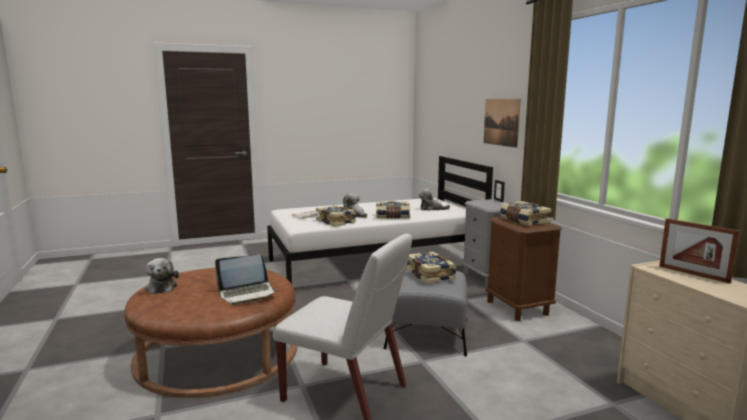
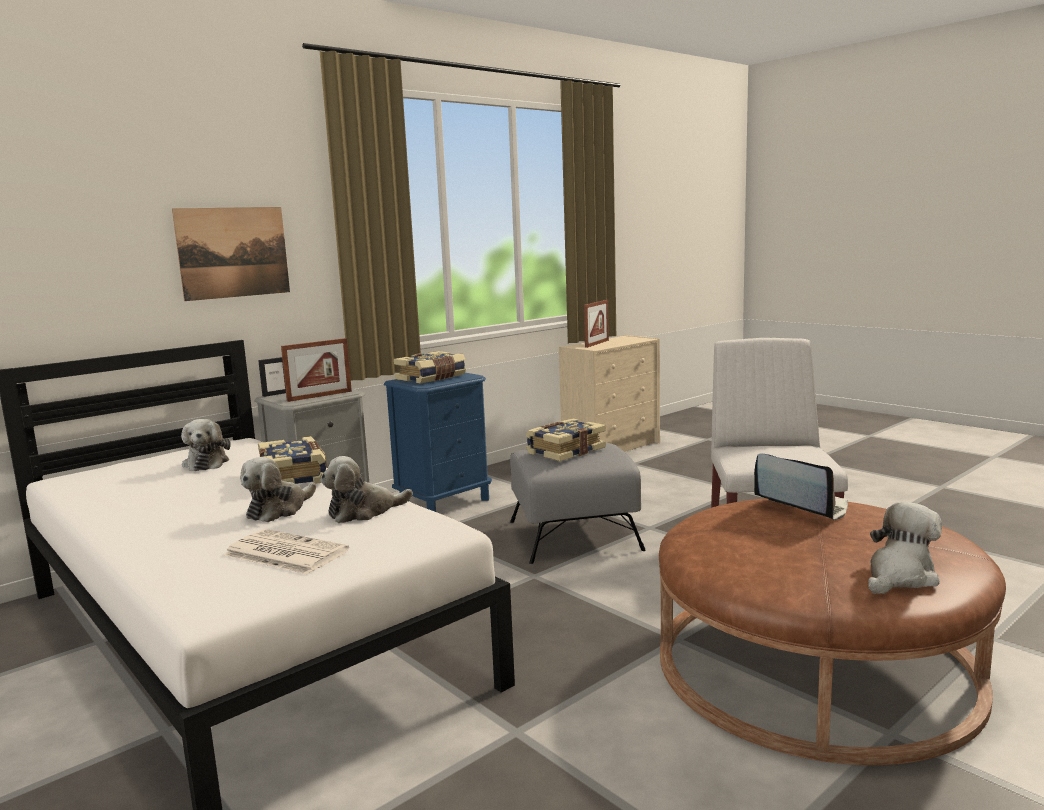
camera: 110 degrees left, 0 degrees up
book [316,205,356,227] -> plush toy [320,456,413,523]
brown nightstand [485,217,562,321] -> blue nightstand [384,373,492,512]
none -> picture frame [281,338,352,402]

